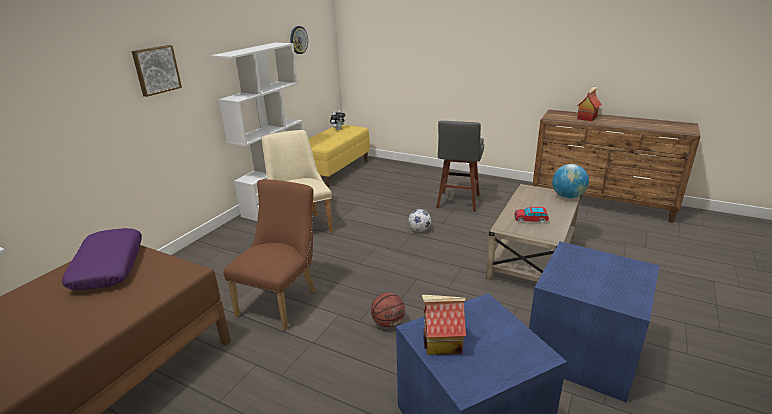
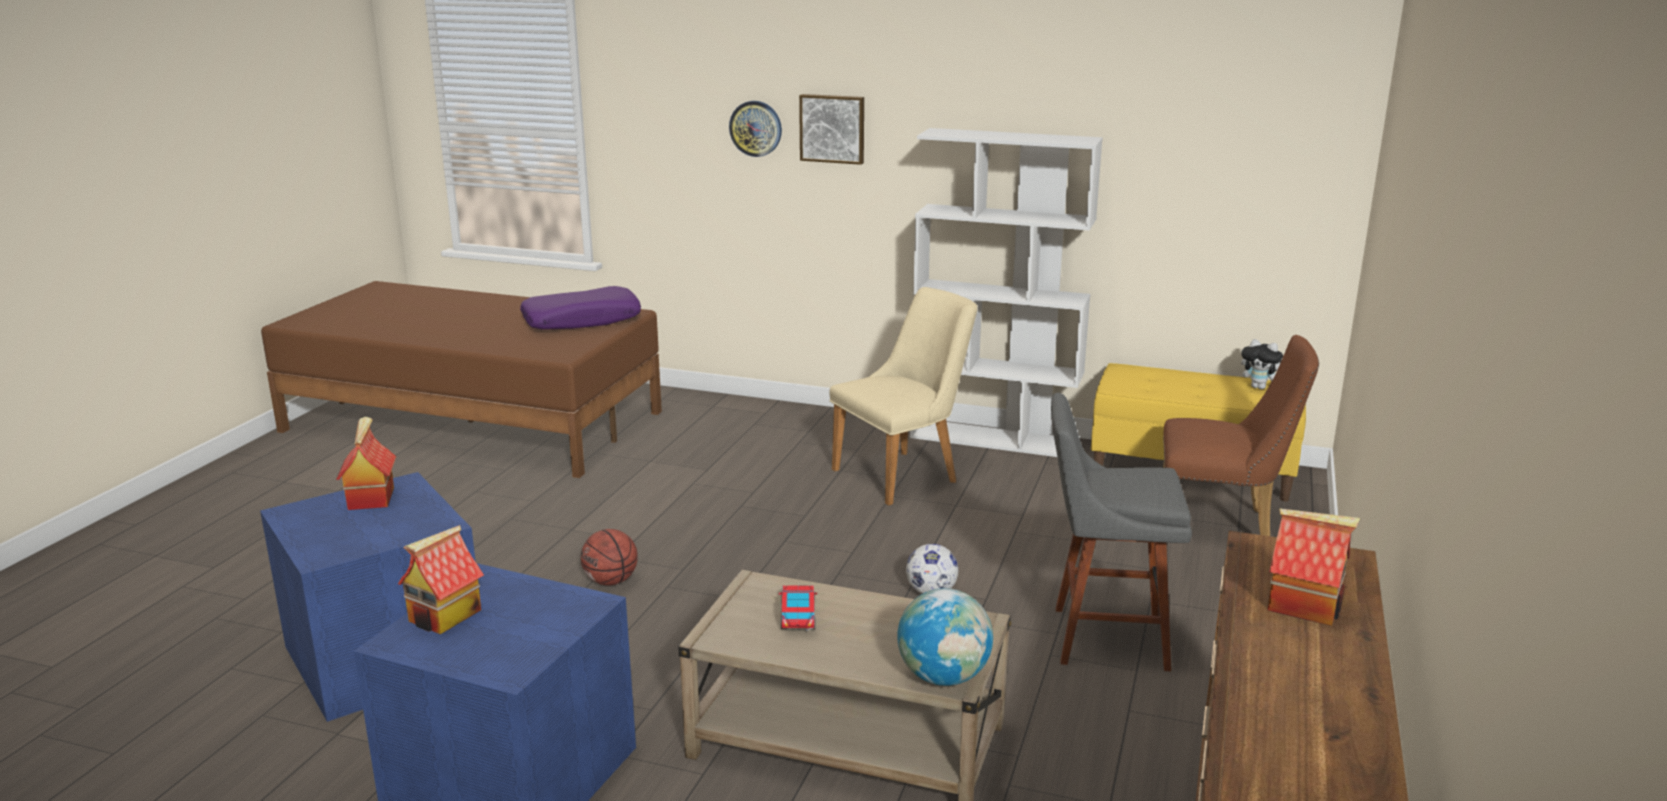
camera: 80 degrees right, 5 degrees down
brown chair [223,179,315,330] -> brown chair moved to [1163,335,1319,536]
wall clock [290,26,308,54] -> wall clock moved to [729,101,782,157]
none -> toy house [398,525,484,634]

